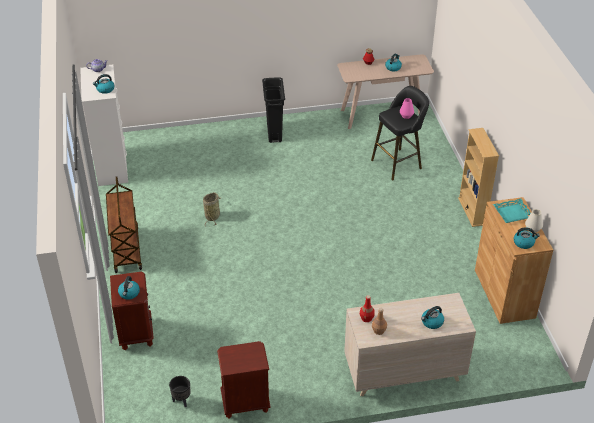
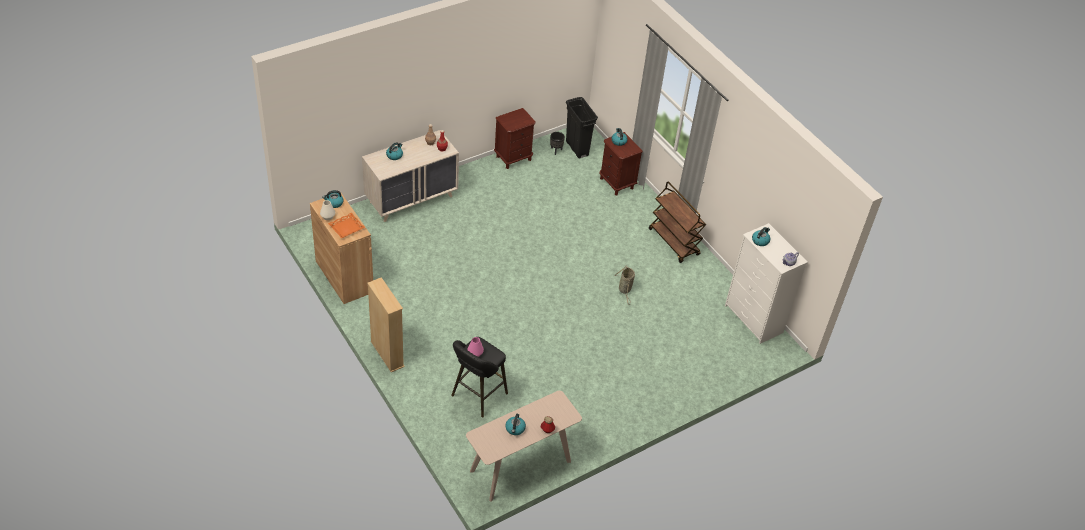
camera: 155 degrees right, 5 degrees up
black trash can [262,78,285,143] -> black trash can moved to [566,97,598,159]
turquoise tray [493,199,531,223] -> orange tray [328,213,365,238]

